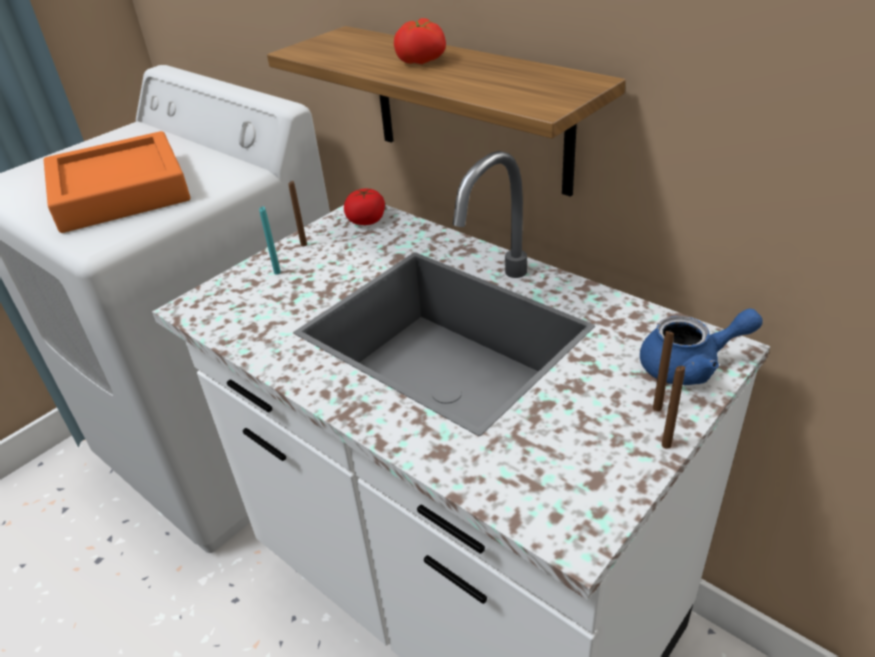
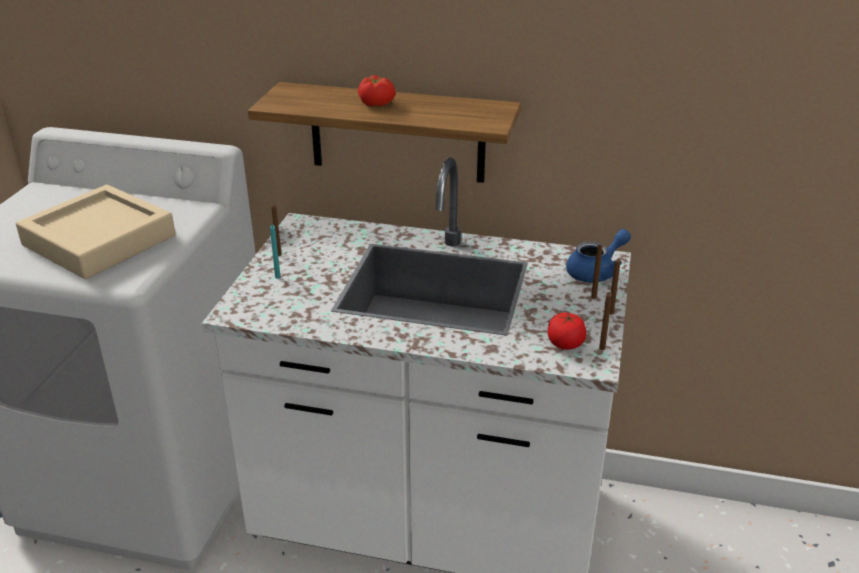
camera: 30 degrees left, 5 degrees down
orange tray [43,131,190,233] -> beige tray [16,185,176,279]
tomato [344,188,385,225] -> tomato moved to [548,313,586,350]
none -> brown candle [599,292,612,350]

